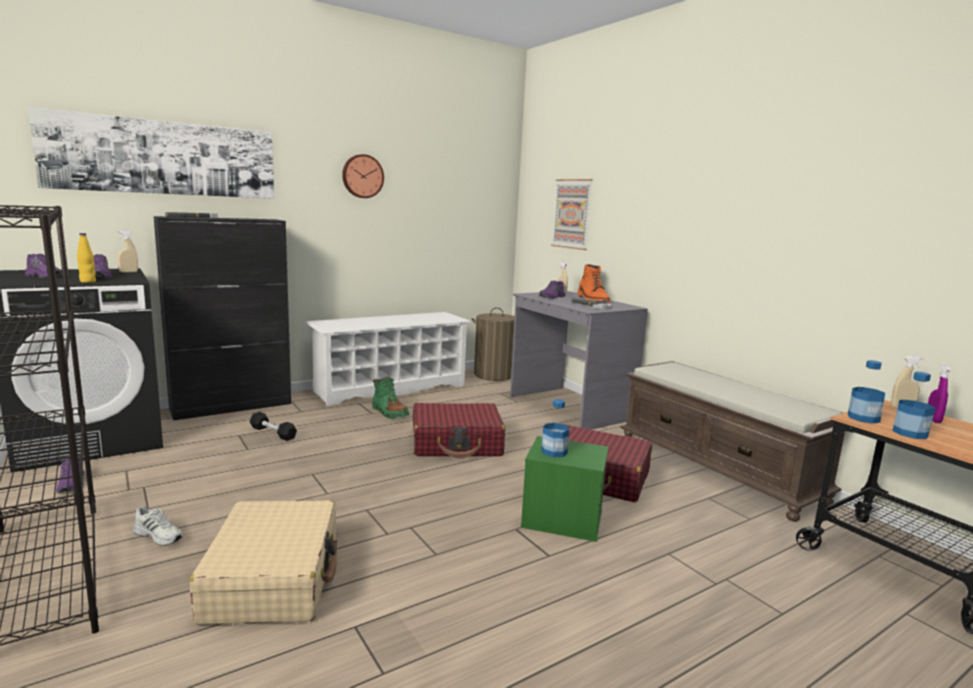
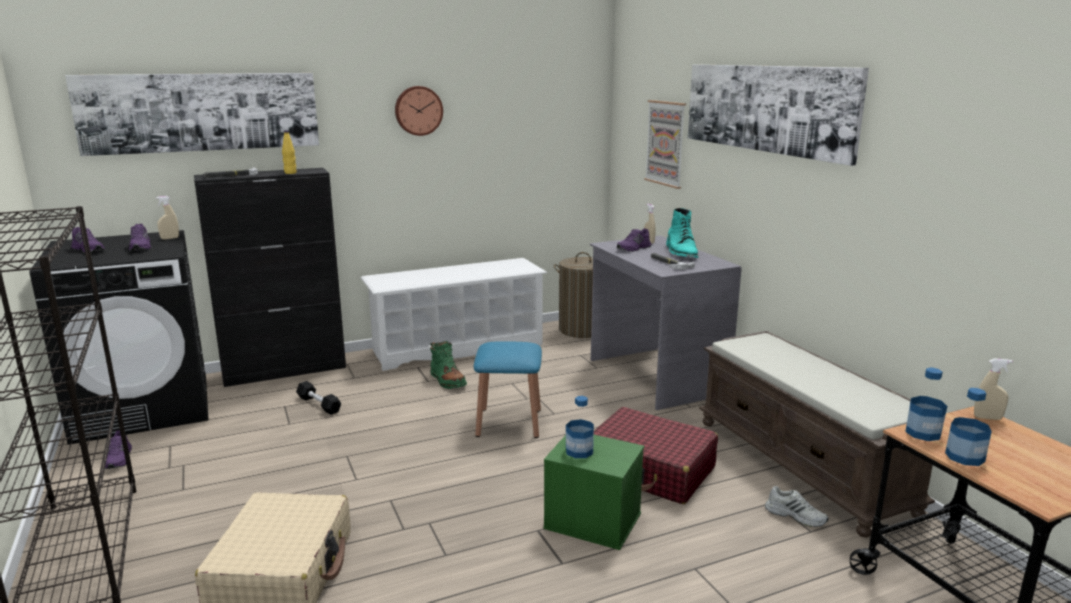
camera: 10 degrees right, 5 degrees up
yellow bottle [77,233,96,283] -> yellow bottle moved to [282,131,297,174]
white shoe [133,505,183,546] -> white shoe moved to [765,486,828,527]
red suitcase [413,403,505,458] -> blue stool [474,341,542,438]
orange boot [577,264,611,302] -> turquoise boot [666,208,698,258]
purple spray bottle [928,363,951,423] -> none
none -> picture [688,65,869,166]

